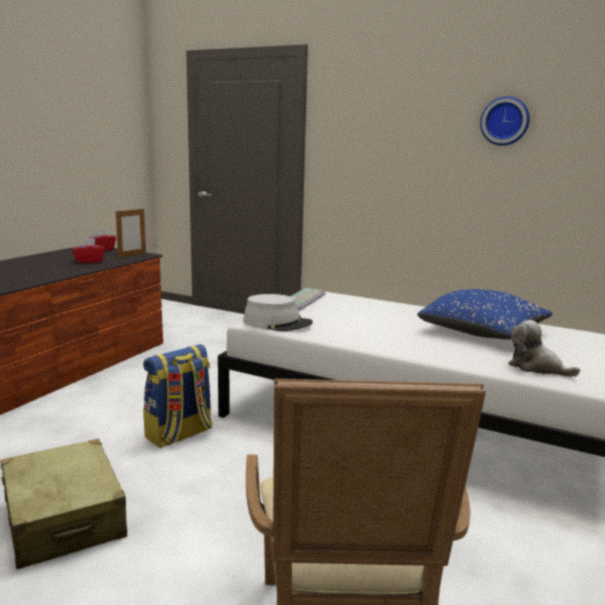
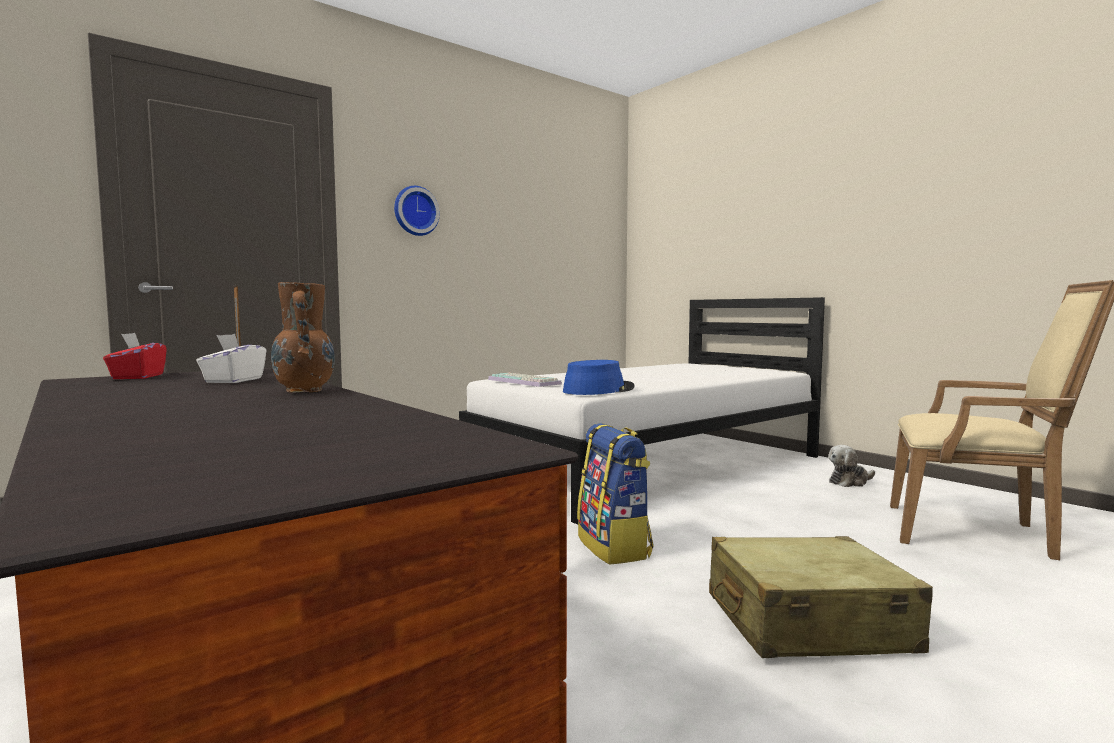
camera: 65 degrees left, 10 degrees down
red tissue box [72,238,105,263] -> white tissue box [197,334,267,383]
grey hat [243,294,313,331] -> blue hat [563,360,635,395]
blue pillow [417,289,553,340] -> none
wall clock [480,96,530,146] -> wall clock moved to [394,186,440,236]
plush toy [508,320,580,377] -> plush toy moved to [828,445,875,487]
none -> brown vase [271,282,335,393]

